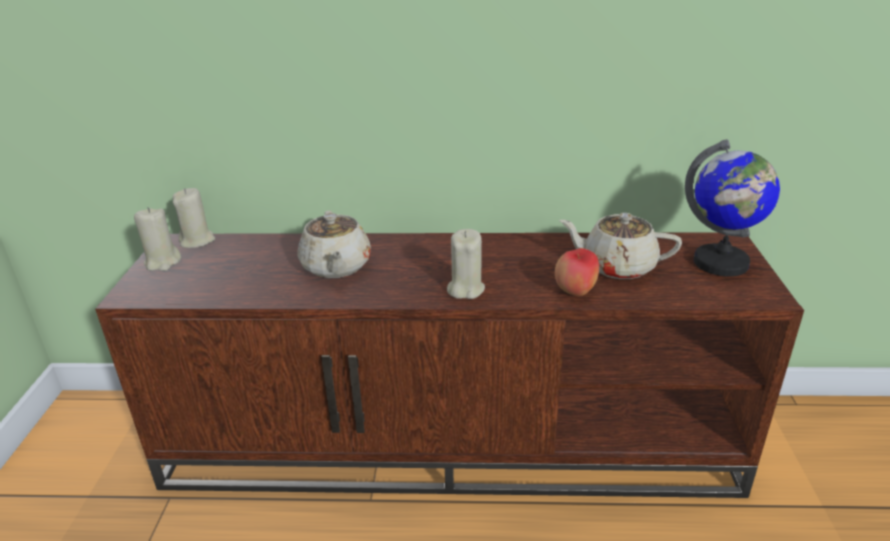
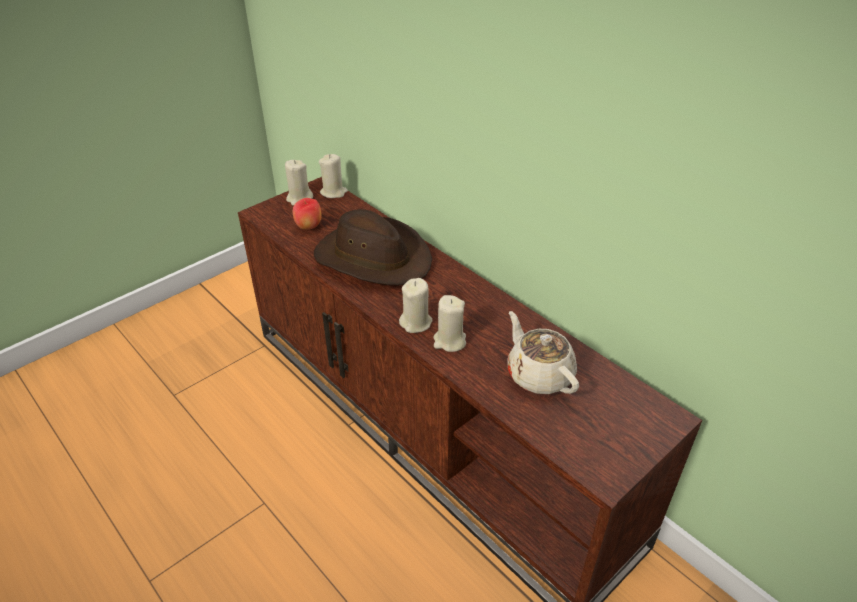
camera: 45 degrees right, 10 degrees up
beige teapot [298,210,371,278] -> brown hat [314,209,432,286]
apple [555,248,599,296] -> apple moved to [293,198,322,230]
globe [685,139,780,277] -> none
none -> beige candle [433,295,466,352]

